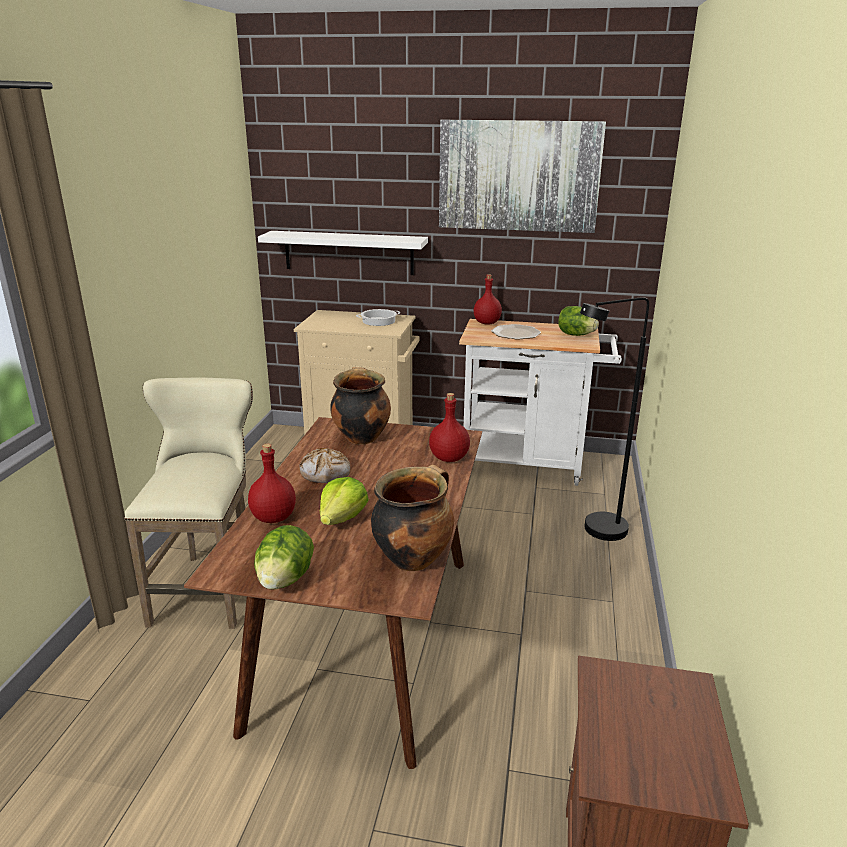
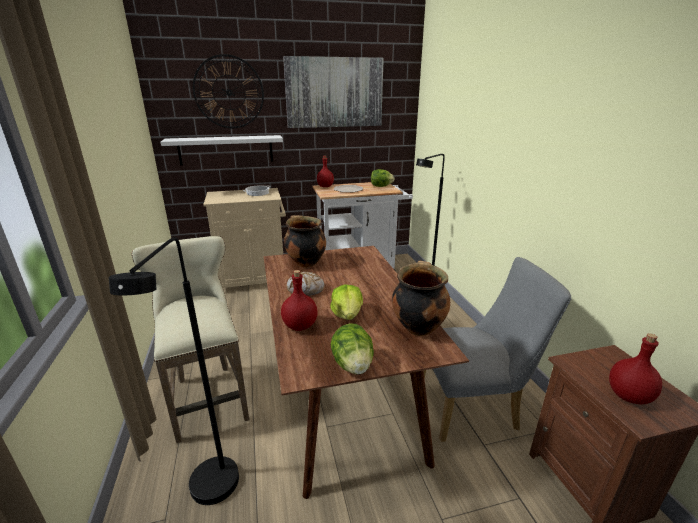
camera: 25 degrees left, 0 degrees up
red bottle [429,393,470,462] -> red bottle moved to [609,333,662,404]
none -> black floor lamp [109,237,239,505]
none -> wall clock [193,54,264,128]
none -> grey chair [424,257,571,442]

